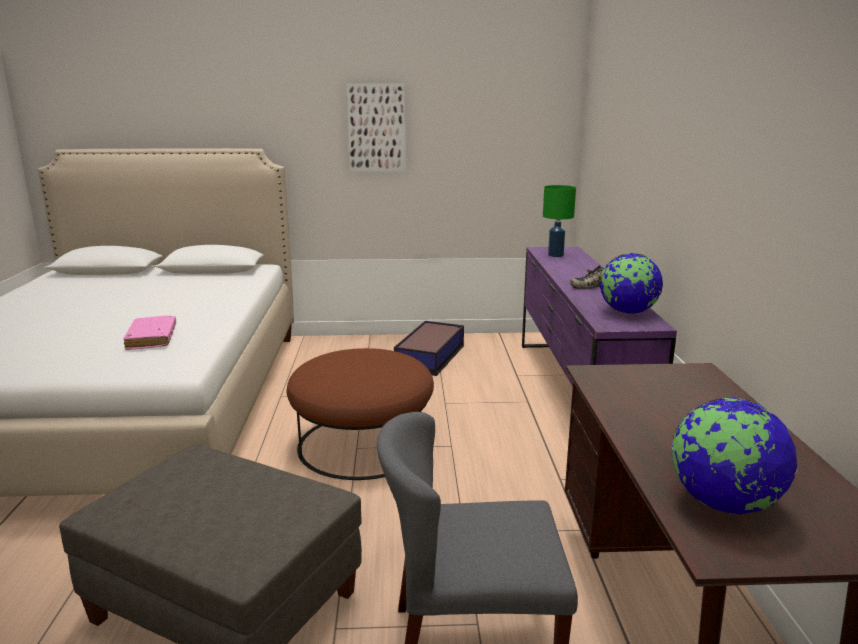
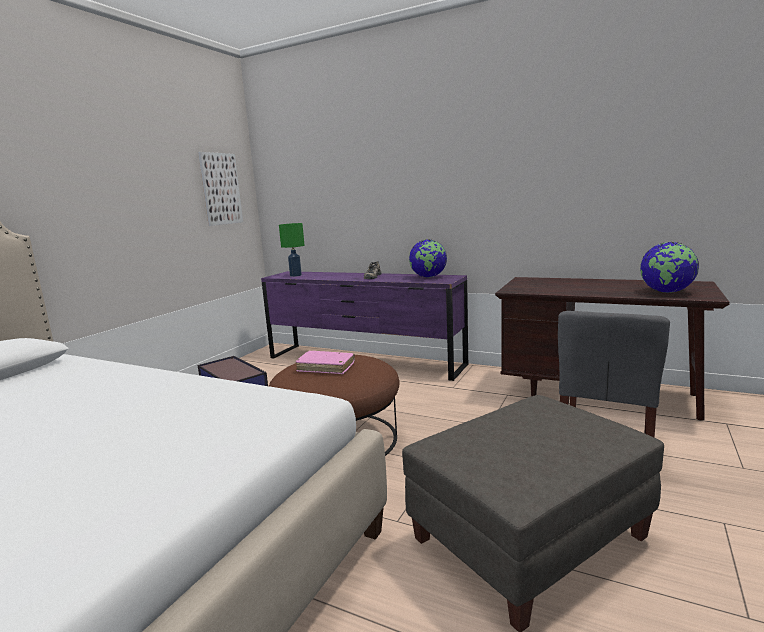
camera: 60 degrees left, 5 degrees down
pink book [123,316,176,350] -> pink book moved to [295,351,355,374]
picture [346,83,406,172] -> picture moved to [198,152,243,226]

